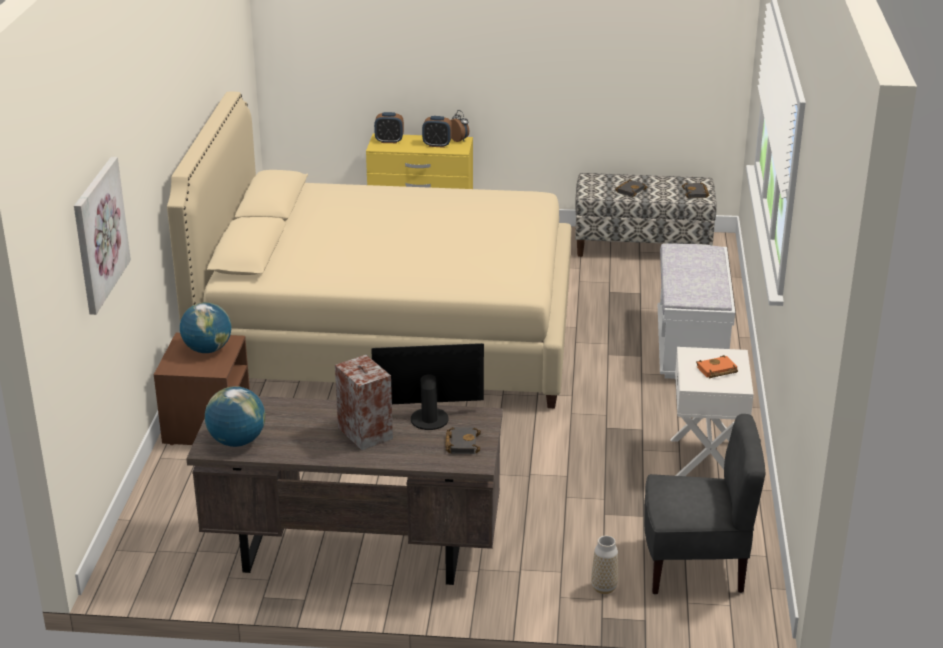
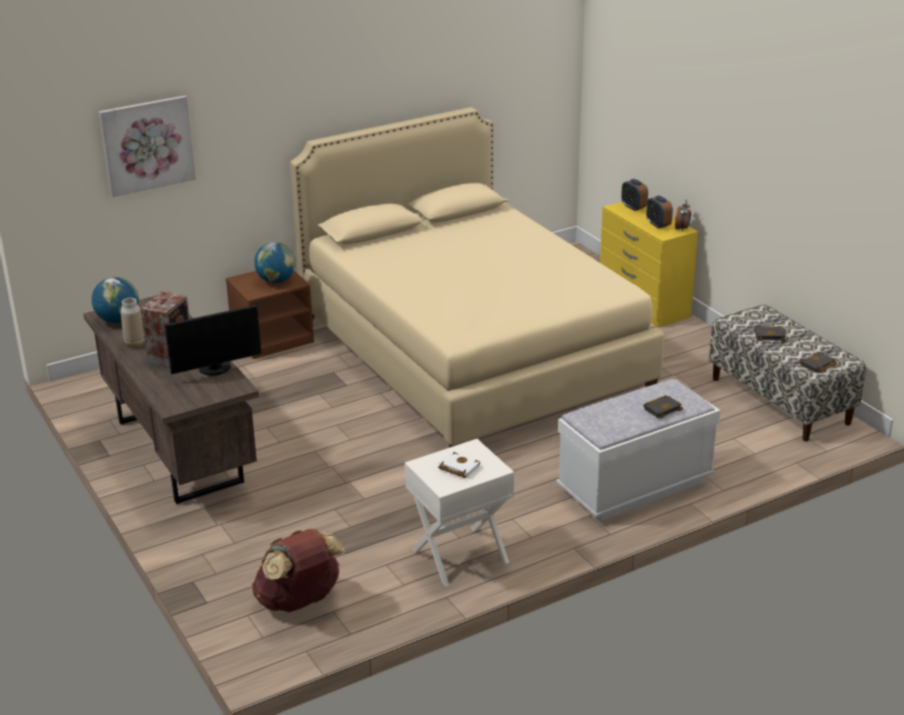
camera: 55 degrees right, 0 degrees up
monitor [371,343,484,430] -> monitor turned 105 degrees clockwise [165,305,262,376]
black book [445,427,481,454] -> black book moved to [643,395,683,419]
vase [591,536,618,594] -> vase moved to [121,298,145,347]
grey chair [644,414,765,594] -> brown backpack [252,529,345,612]
orange book [696,355,738,378] -> white book [438,452,480,478]

